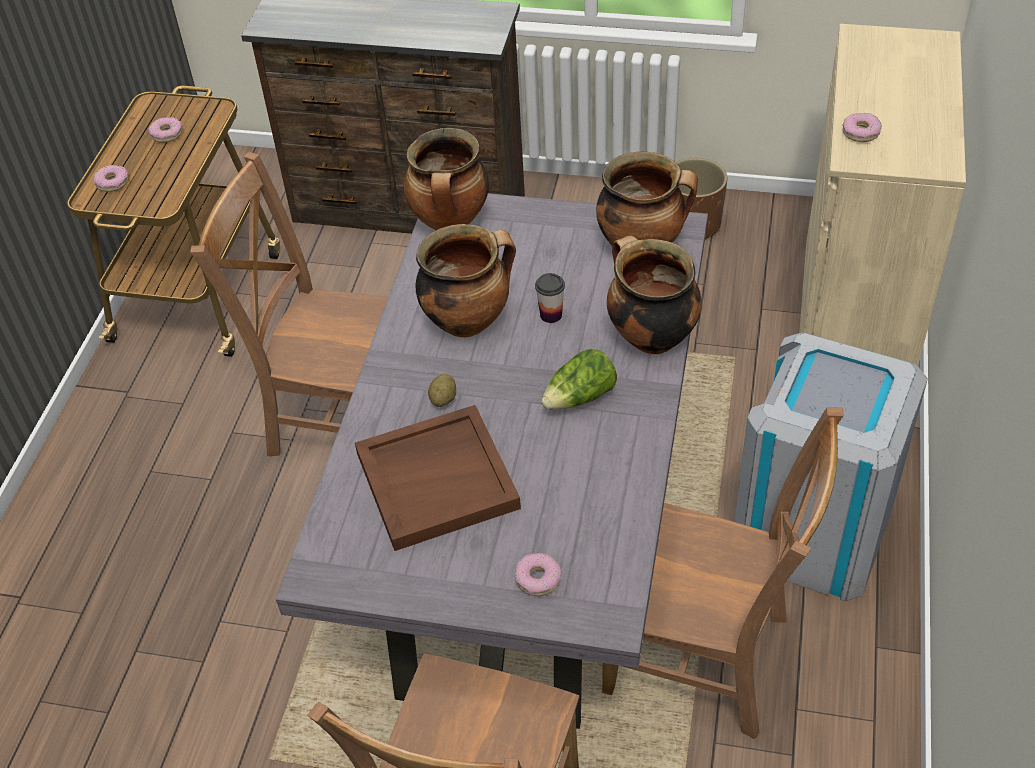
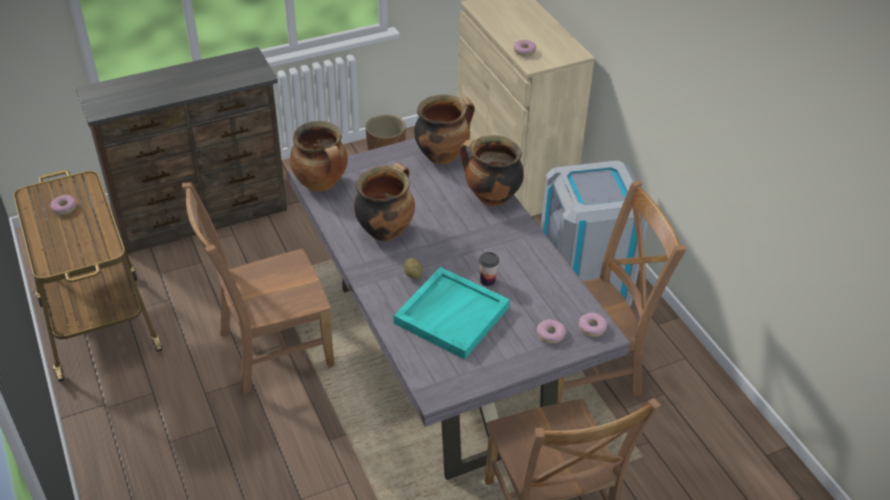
camera: 40 degrees left, 5 degrees down
donut [93,165,129,192] -> donut moved to [579,313,607,337]
brown tray [355,405,521,551] -> turquoise tray [394,267,510,359]
cup [535,273,565,323] -> cup moved to [479,252,499,286]
lettuce [541,349,617,409] -> none

